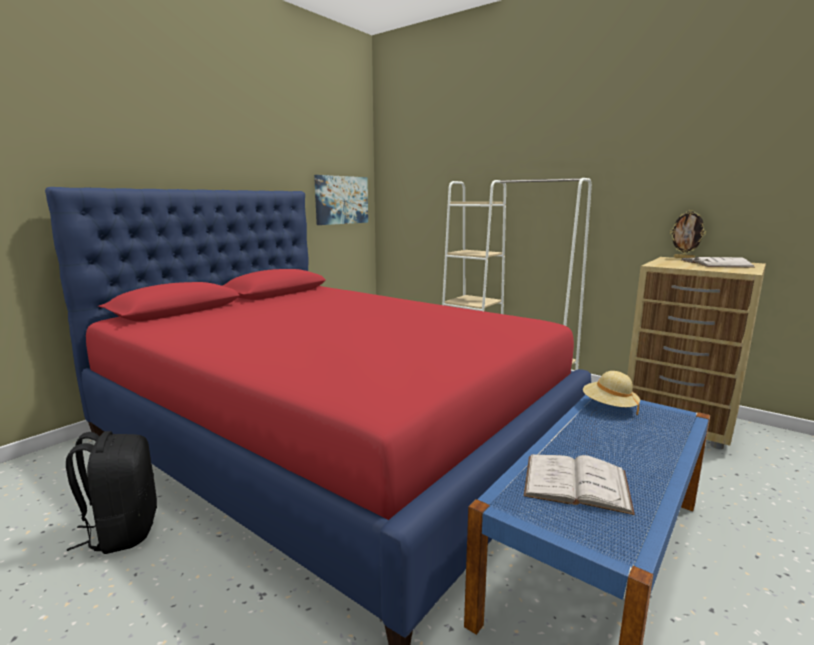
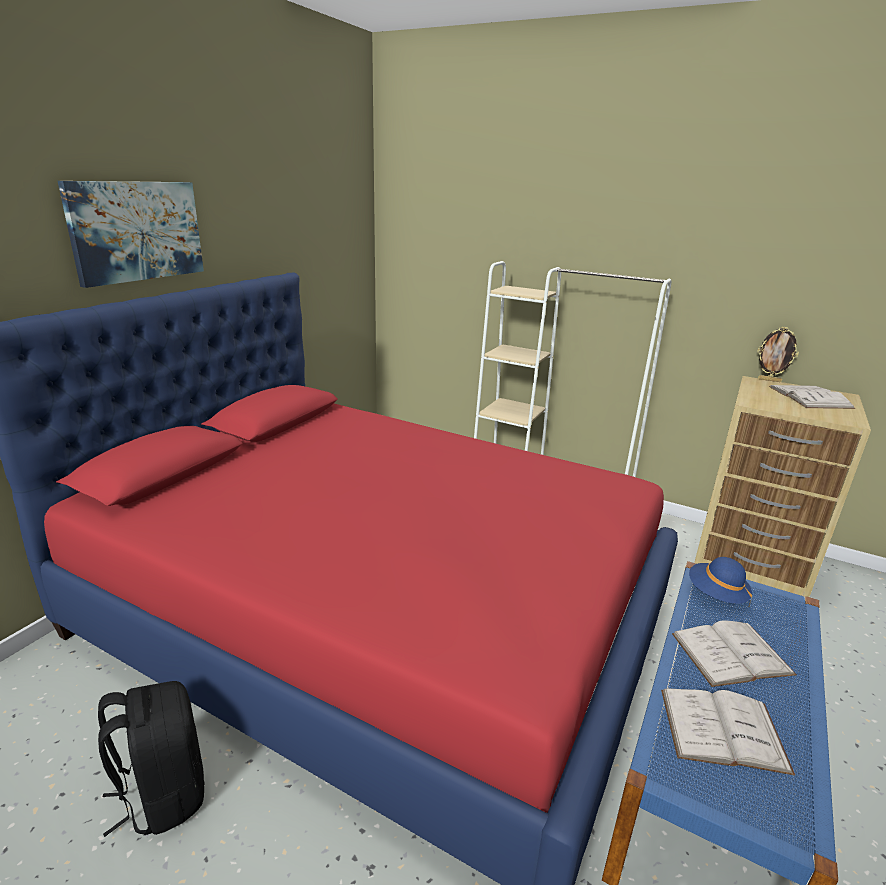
camera: 10 degrees left, 10 degrees up
picture [314,175,368,225] -> picture moved to [58,181,204,288]
beige hat [583,371,640,415] -> blue hat [689,557,752,606]
none -> white book [672,620,797,687]

